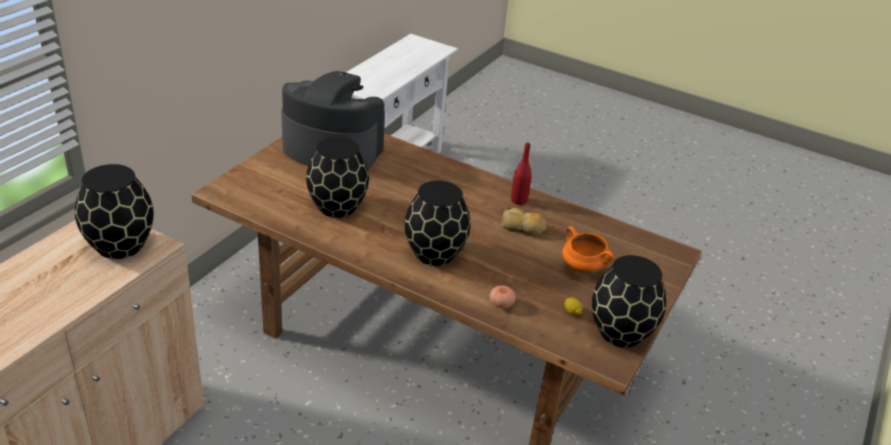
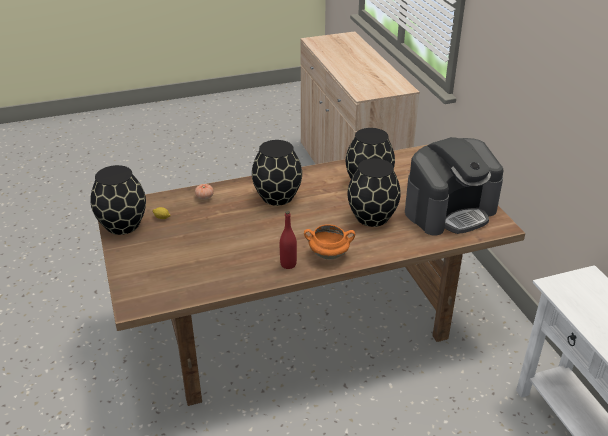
camera: 135 degrees right, 0 degrees up
black vase [75,164,154,259] -> black vase moved to [347,158,401,227]
bread [501,208,547,236] -> none
orange cooking pot [562,226,614,274] -> orange cooking pot moved to [304,225,355,260]

